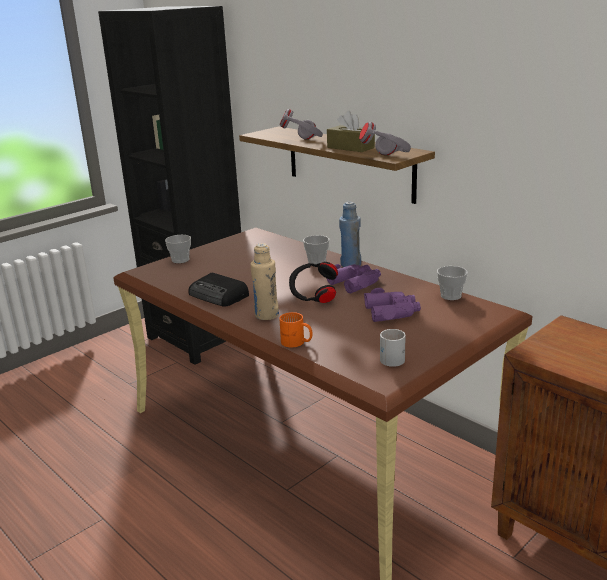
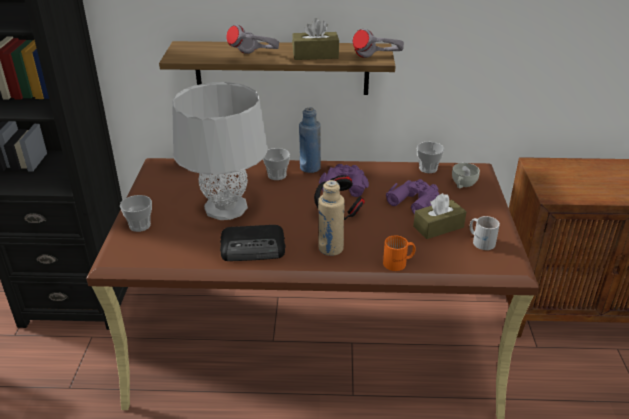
camera: 45 degrees left, 10 degrees up
none -> grey table lamp [172,82,268,220]
none -> brown tissue box [413,193,467,239]
none -> white cup [452,163,480,188]

